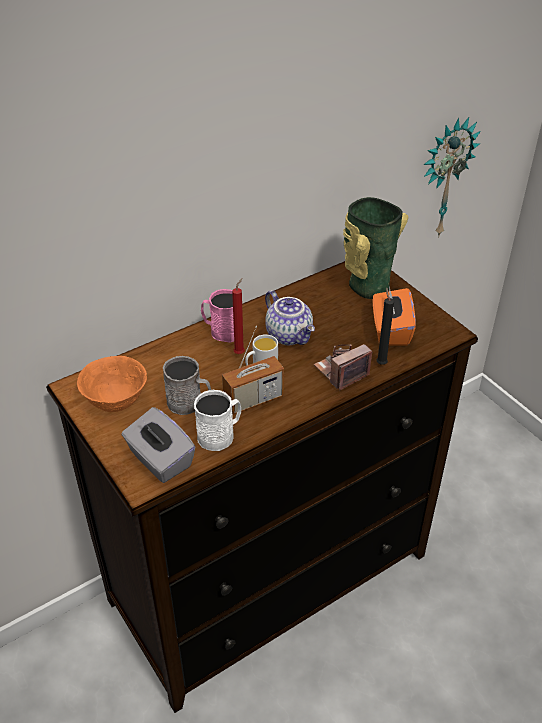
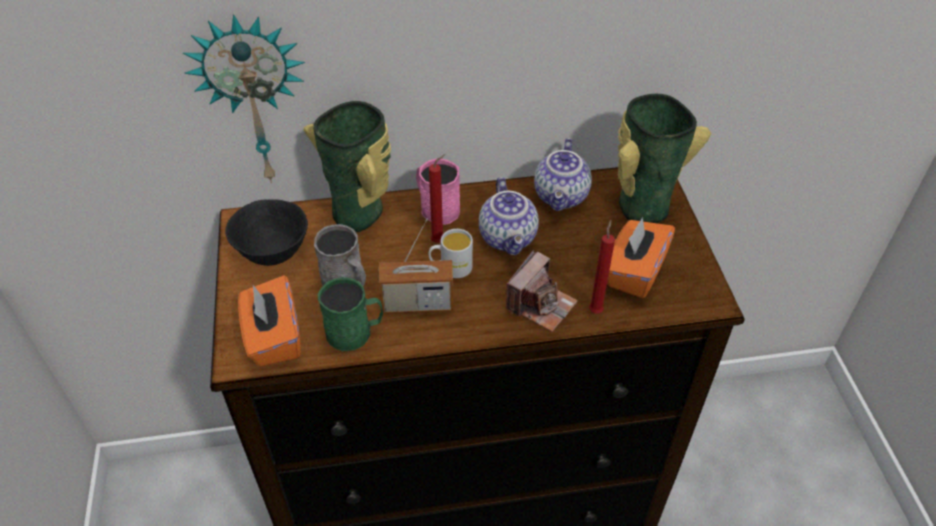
camera: 25 degrees right, 5 degrees up
orange bowl [77,356,147,412] -> black bowl [225,199,308,266]
grey tissue box [121,407,195,483] -> orange tissue box [238,275,301,367]
white mug [194,390,241,451] -> green mug [318,277,383,351]
camera [314,344,372,391] -> camera turned 135 degrees clockwise [506,250,578,332]
black candle [377,287,394,365] -> red candle [589,220,615,313]
wall clock [424,117,481,237] -> wall clock moved to [183,14,305,183]
none -> vase [304,101,391,233]
none -> teapot [534,138,592,211]

